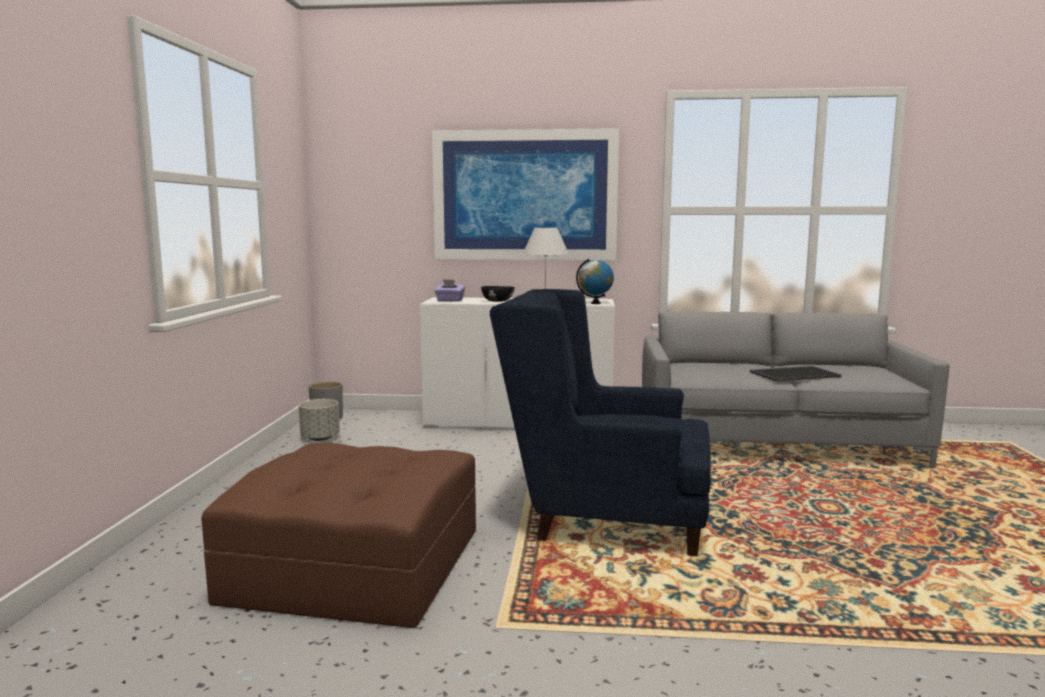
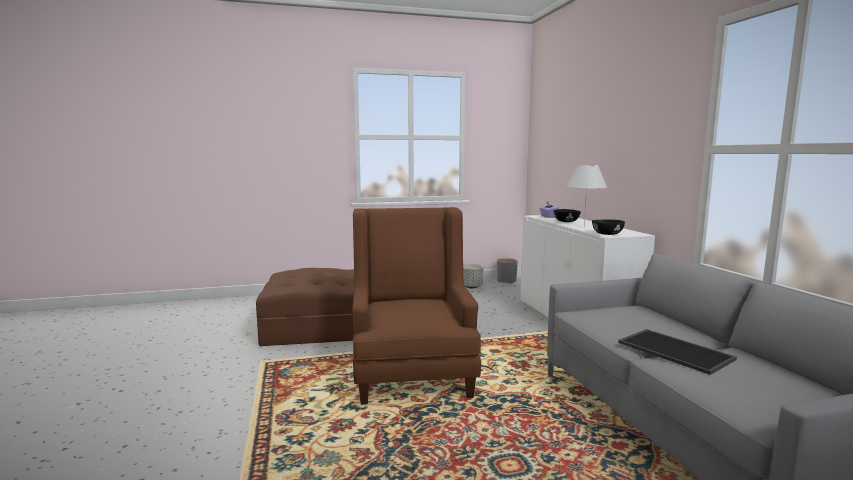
camera: 70 degrees right, 0 degrees up
picture [432,128,619,260] -> none
blue armchair [490,289,711,557] -> brown armchair [352,207,481,405]
globe [576,259,614,304] -> black bowl [592,220,625,235]

